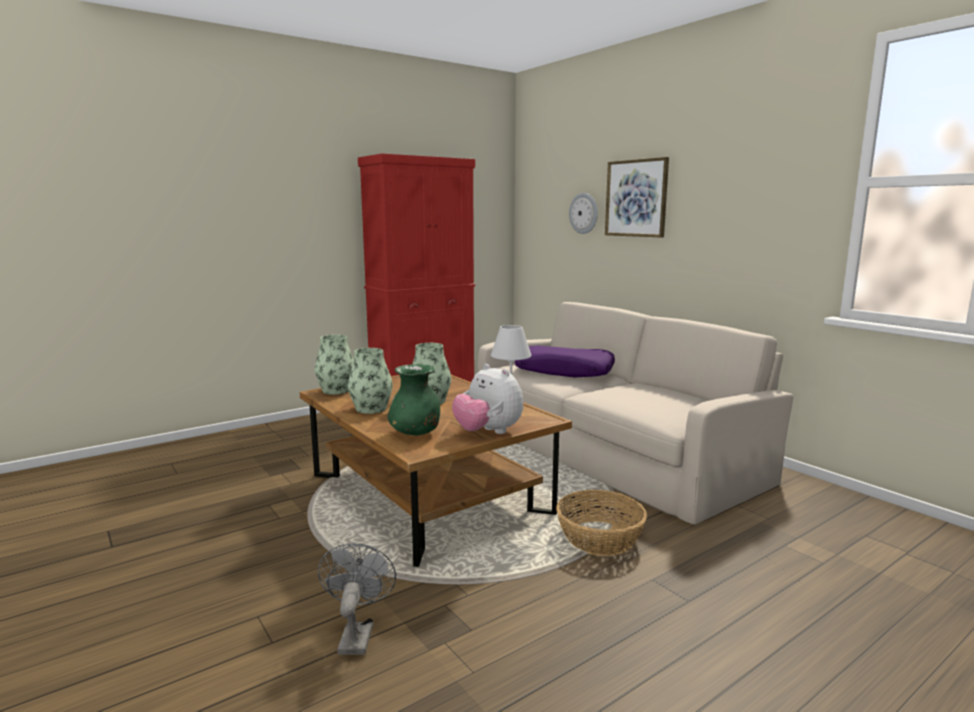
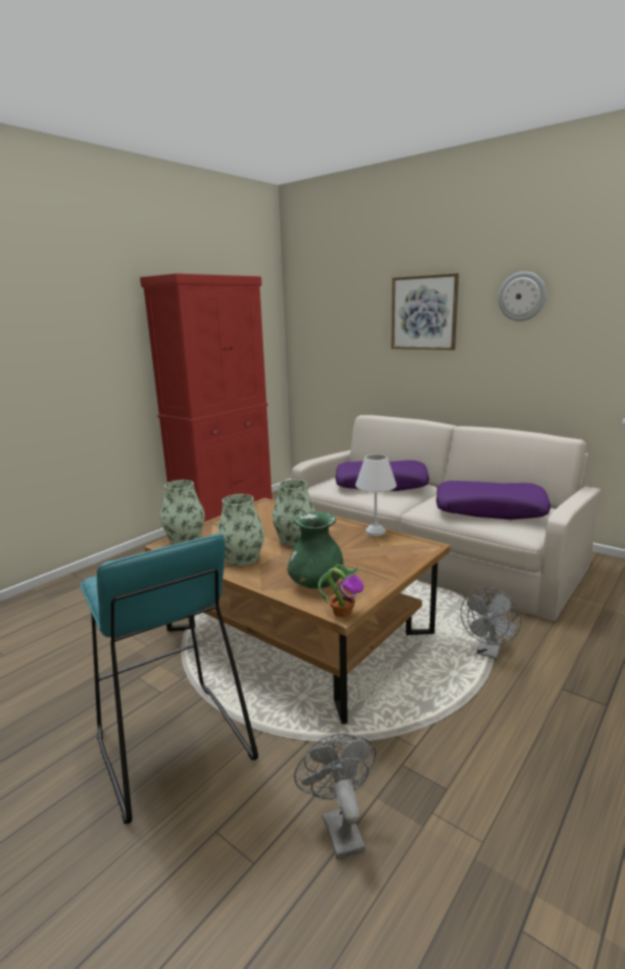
camera: 15 degrees left, 5 degrees up
plush toy [452,364,523,434] -> none
basket [556,490,647,556] -> grey fan [461,588,521,660]
wall clock [569,193,598,234] -> wall clock moved to [498,271,546,321]
none -> turquoise stool [80,534,258,824]
none -> potted plant [318,564,364,617]
none -> purple pillow [436,481,551,520]

